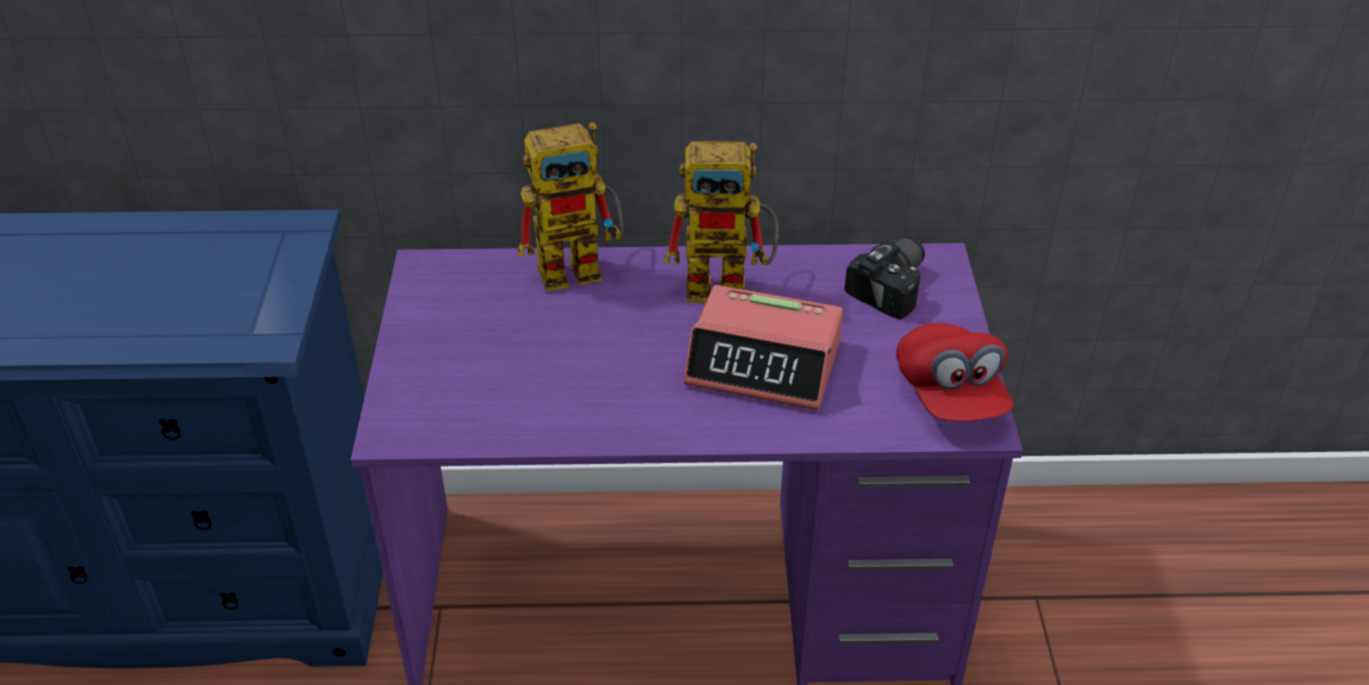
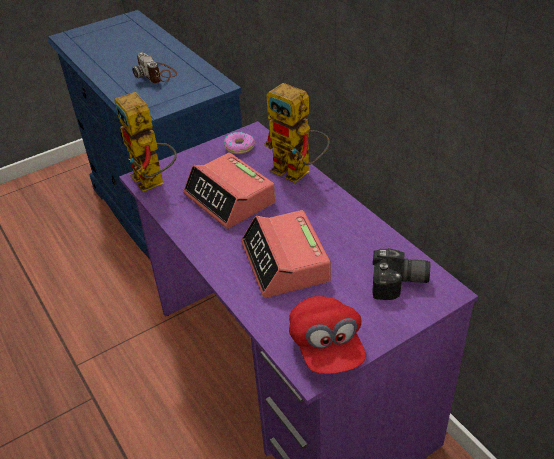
camera: 60 degrees right, 0 degrees up
toy robot [664,141,779,303] -> toy robot moved to [114,92,177,192]
red cap [896,323,1013,421] -> red cap turned 60 degrees counterclockwise [289,296,366,374]
none -> camera [132,52,177,83]
none -> alarm clock [183,153,275,229]
none -> donut [224,132,255,154]

